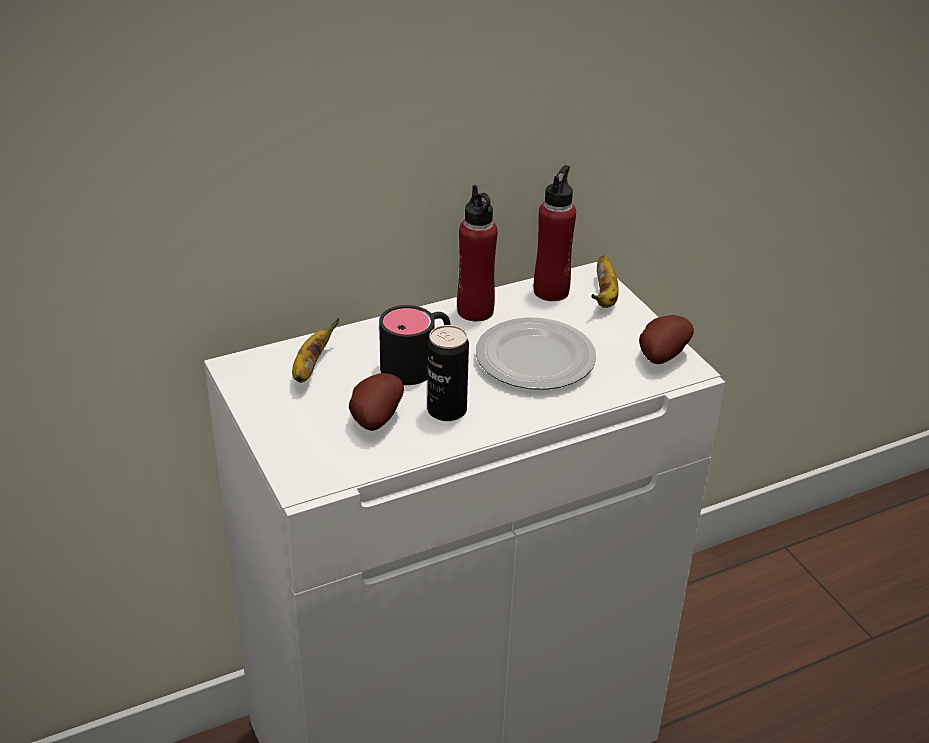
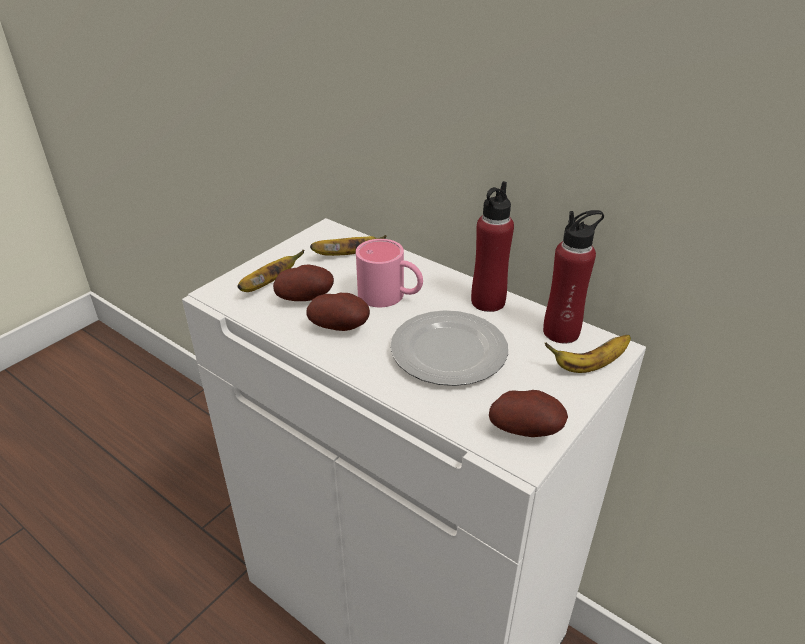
camera: 65 degrees right, 0 degrees up
black mug [379,305,450,385] -> pink mug [356,239,423,307]
can [427,325,469,421] -> potato [306,293,370,331]
none -> banana [237,250,305,292]

